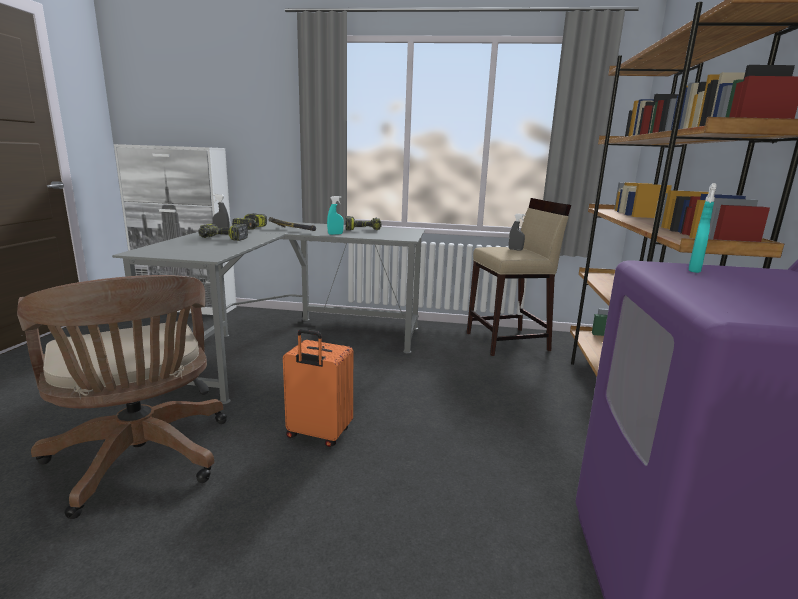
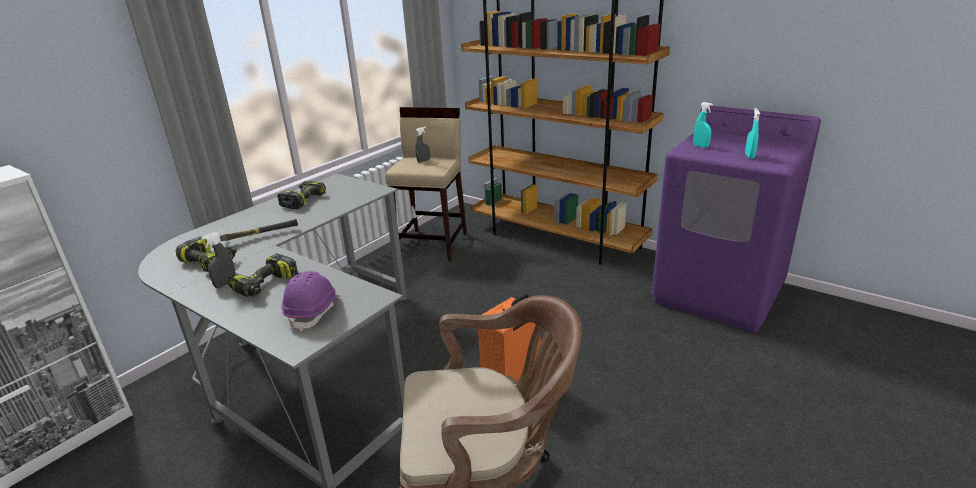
camera: 60 degrees left, 10 degrees up
turquoise spray bottle [327,196,344,235] -> turquoise spray bottle moved to [745,108,760,159]
none -> purple hard hat [281,271,340,332]

